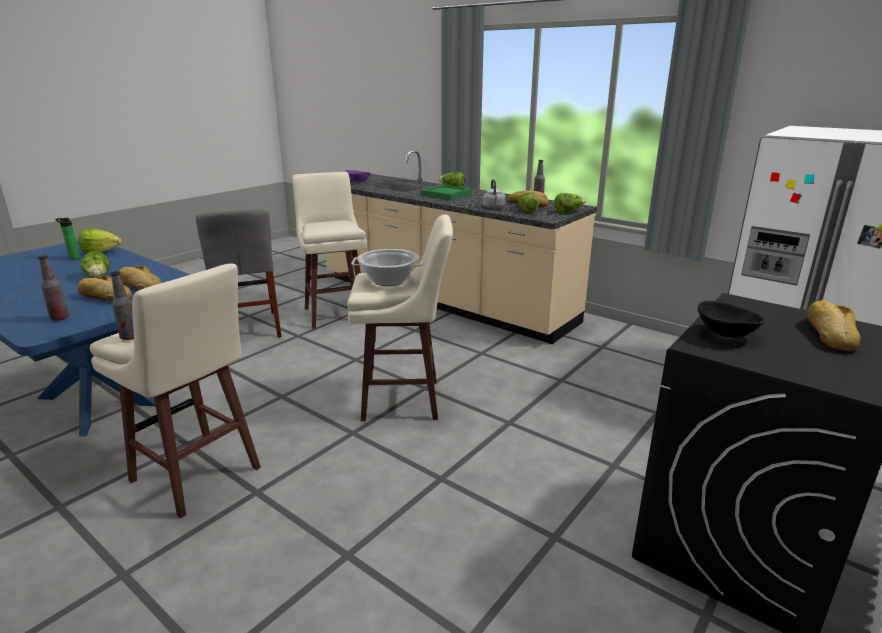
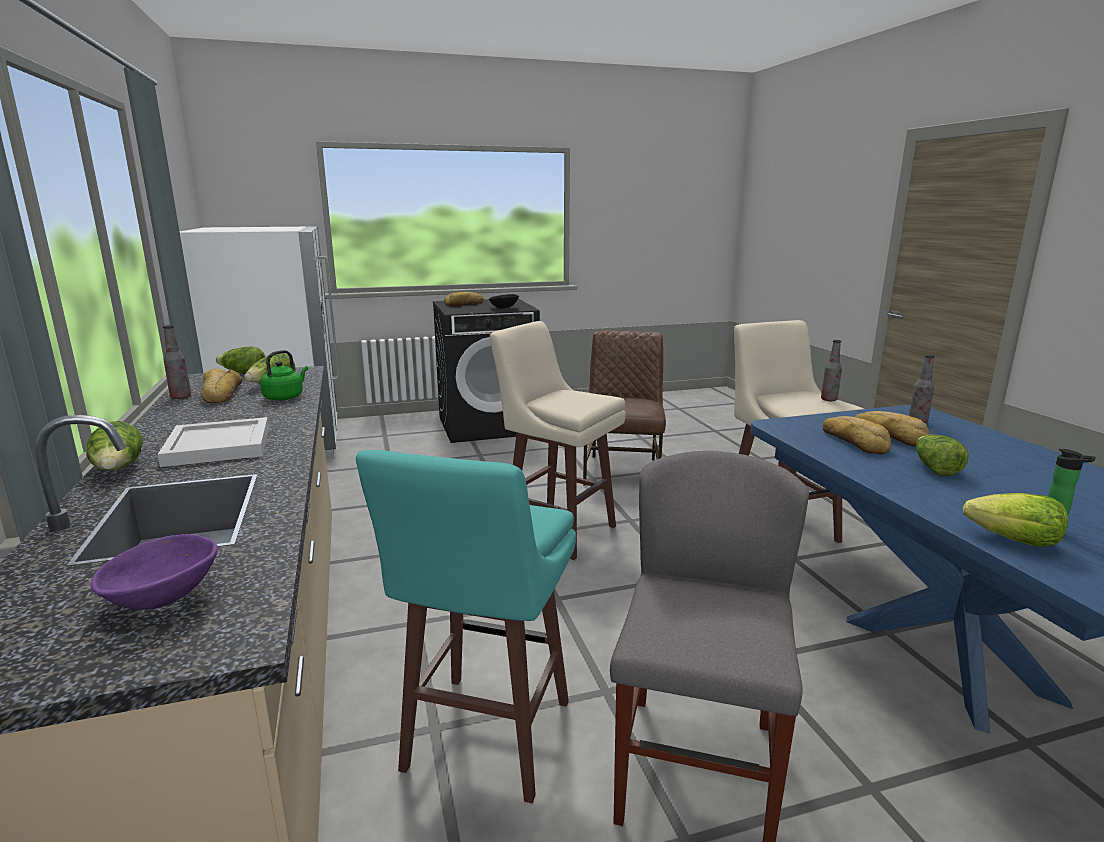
camera: 145 degrees left, 5 degrees down
beige stool [292,172,367,329] -> turquoise stool [356,450,576,804]
cooking pot [351,249,425,286] -> none
green tray [421,185,472,200] -> white tray [158,417,269,467]
grey kettle [483,179,505,209] -> green kettle [260,350,308,400]
none -> brown chair [583,330,666,486]

